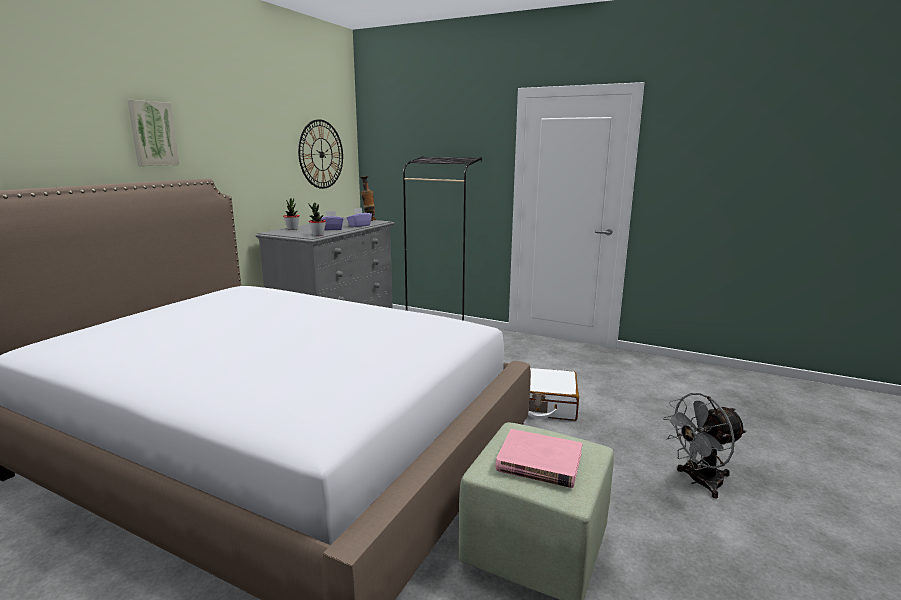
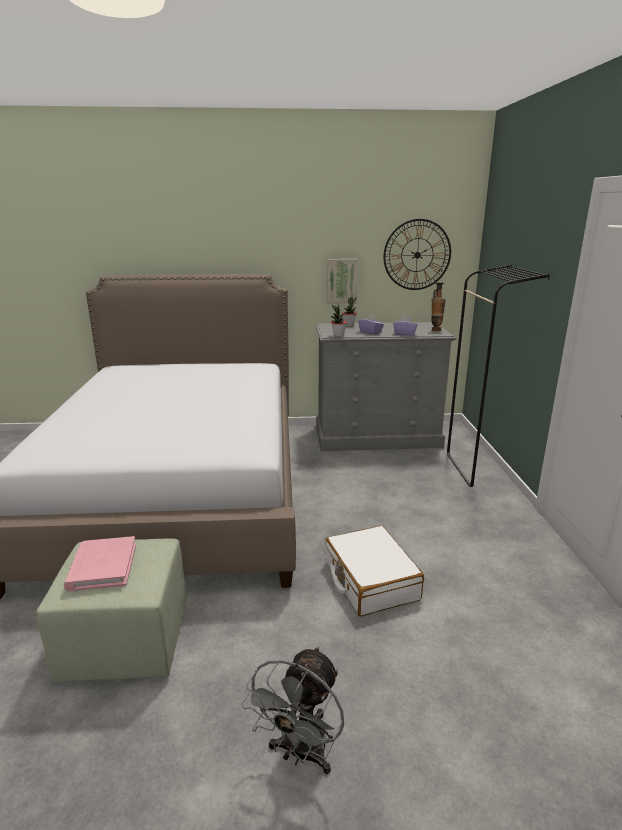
camera: 60 degrees right, 5 degrees up
picture [127,100,179,166] -> picture moved to [327,259,358,304]
grey fan [663,393,746,498] -> grey fan turned 105 degrees counterclockwise [241,646,344,775]

